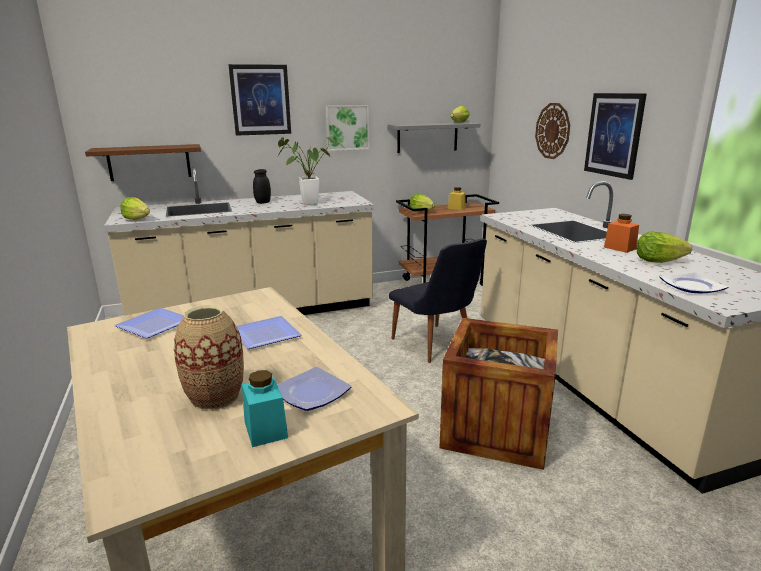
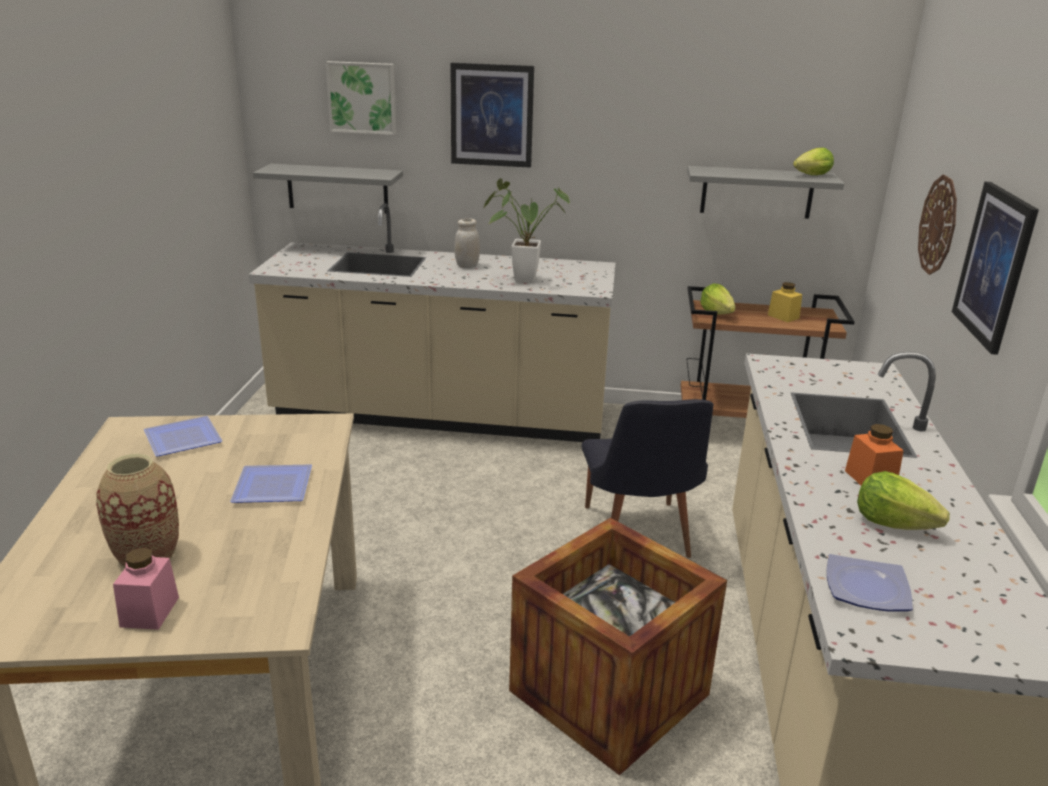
camera: 25 degrees right, 5 degrees up
brown shelf [85,144,201,181] -> grey shelf [253,164,403,213]
lettuce [120,197,150,220] -> none
turquoise jar [242,370,288,447] -> pink jar [113,548,179,630]
black jar [253,169,271,204] -> white jar [454,218,480,268]
plate [277,367,352,411] -> none
picture [326,105,370,151] -> picture moved to [326,61,396,135]

